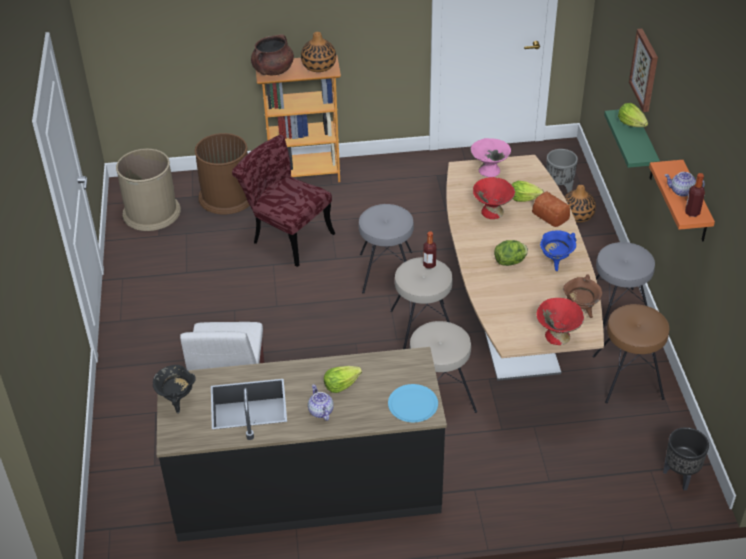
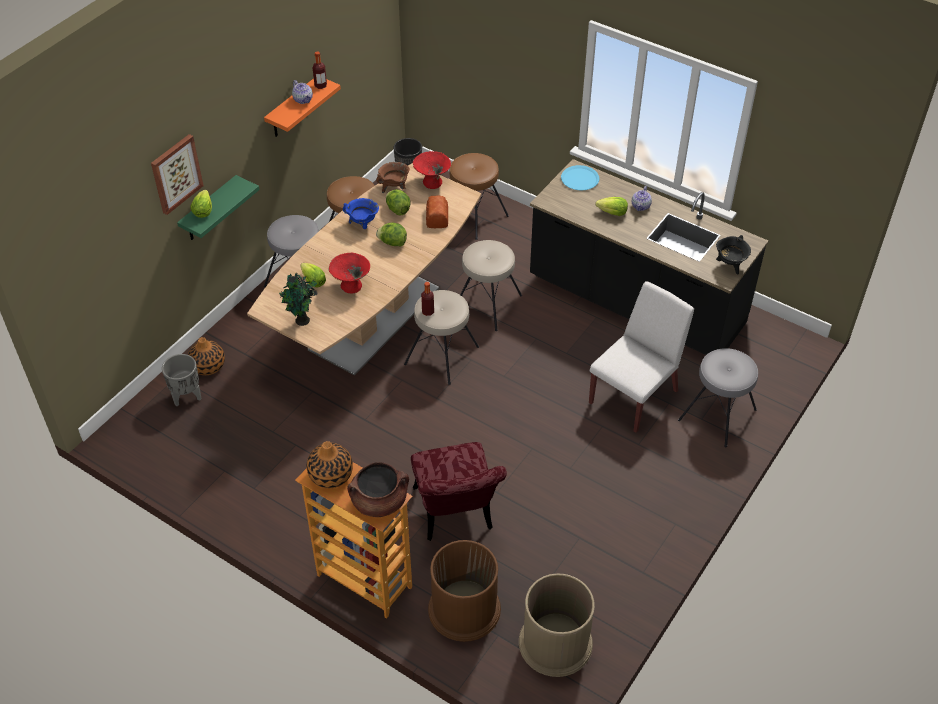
camera: 140 degrees left, 5 degrees up
grey stool [359,204,414,294] -> grey stool moved to [678,348,758,448]
pink bowl [471,138,511,177] -> potted plant [279,273,318,326]
bread [532,191,570,227] -> bread moved to [426,196,448,228]
none -> lettuce [386,189,410,216]
none -> brown stool [449,153,509,240]

